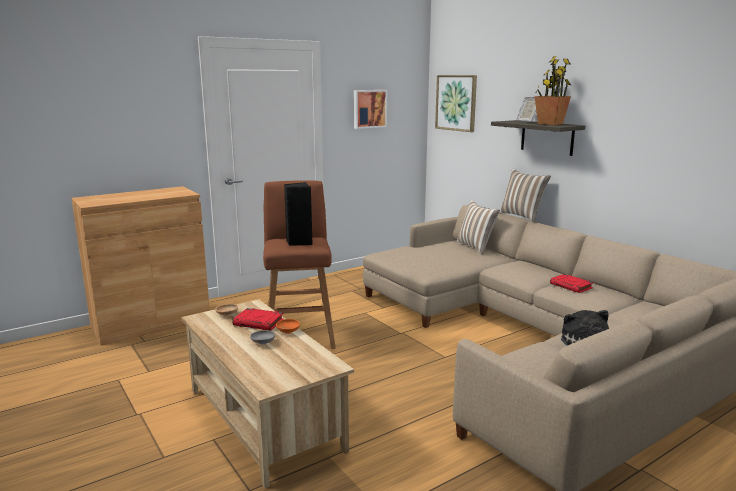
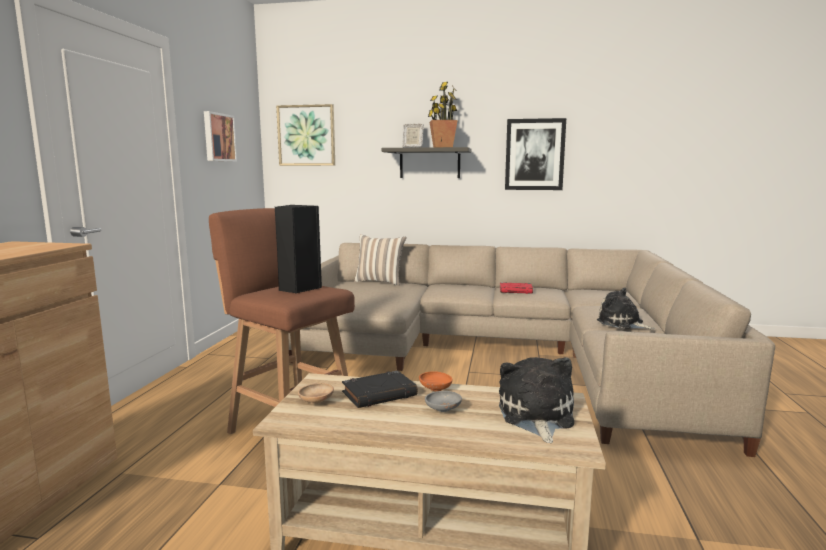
camera: 45 degrees left, 5 degrees down
red book [233,308,284,331] -> black book [342,370,418,408]
pillow [499,169,551,223] -> none
none -> plush toy [499,357,574,443]
none -> picture [505,118,566,190]

